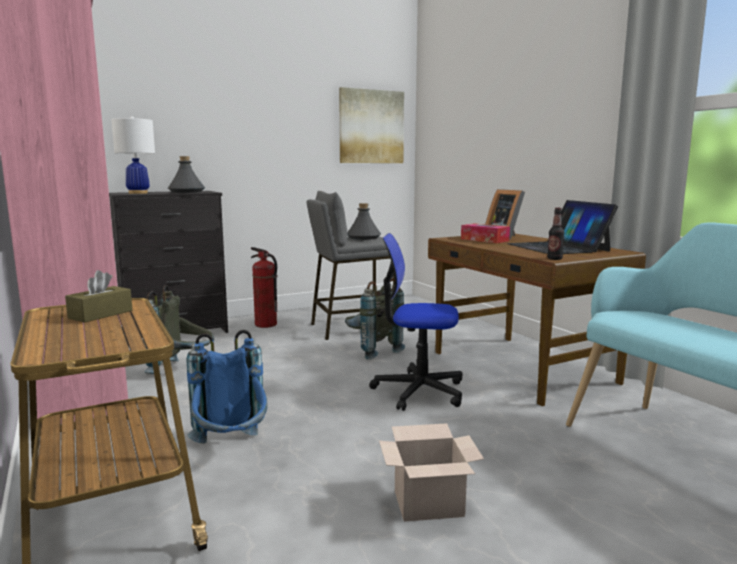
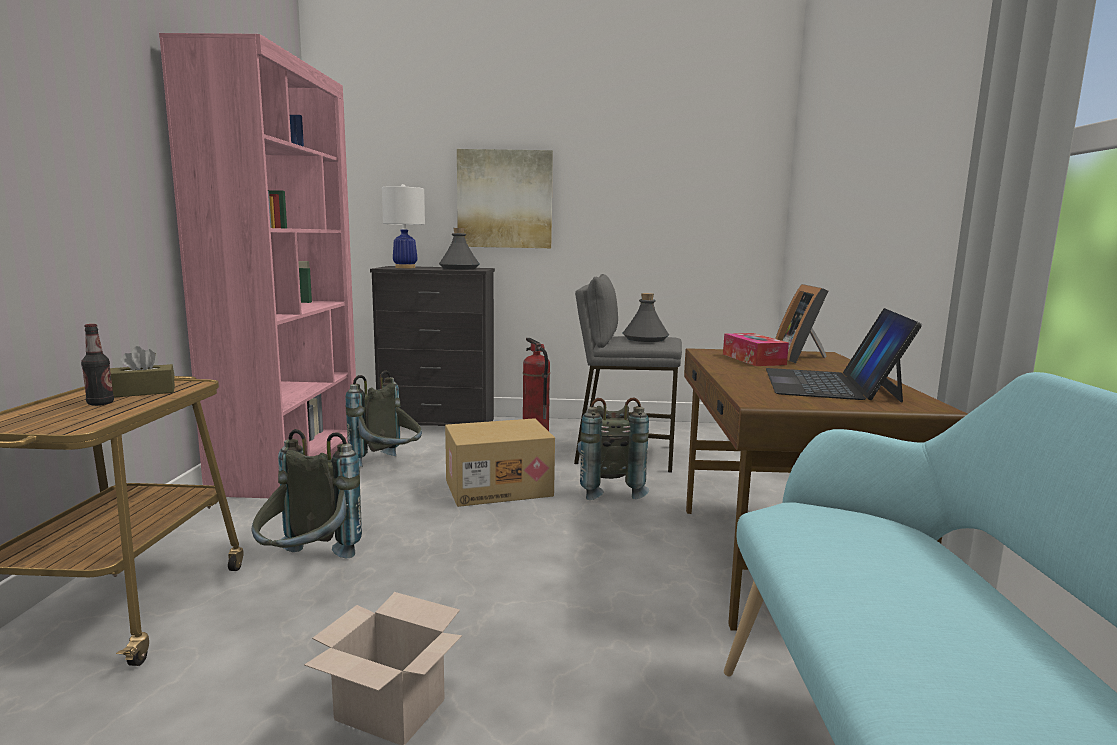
camera: 30 degrees right, 0 degrees up
blue backpack [187,330,268,443] -> grey backpack [252,429,362,559]
picture [339,87,404,163] -> picture moved to [457,149,553,248]
office chair [369,233,463,411] -> none
bottle [547,208,564,260] -> bottle moved to [81,324,114,406]
none -> cardboard box [445,418,555,507]

